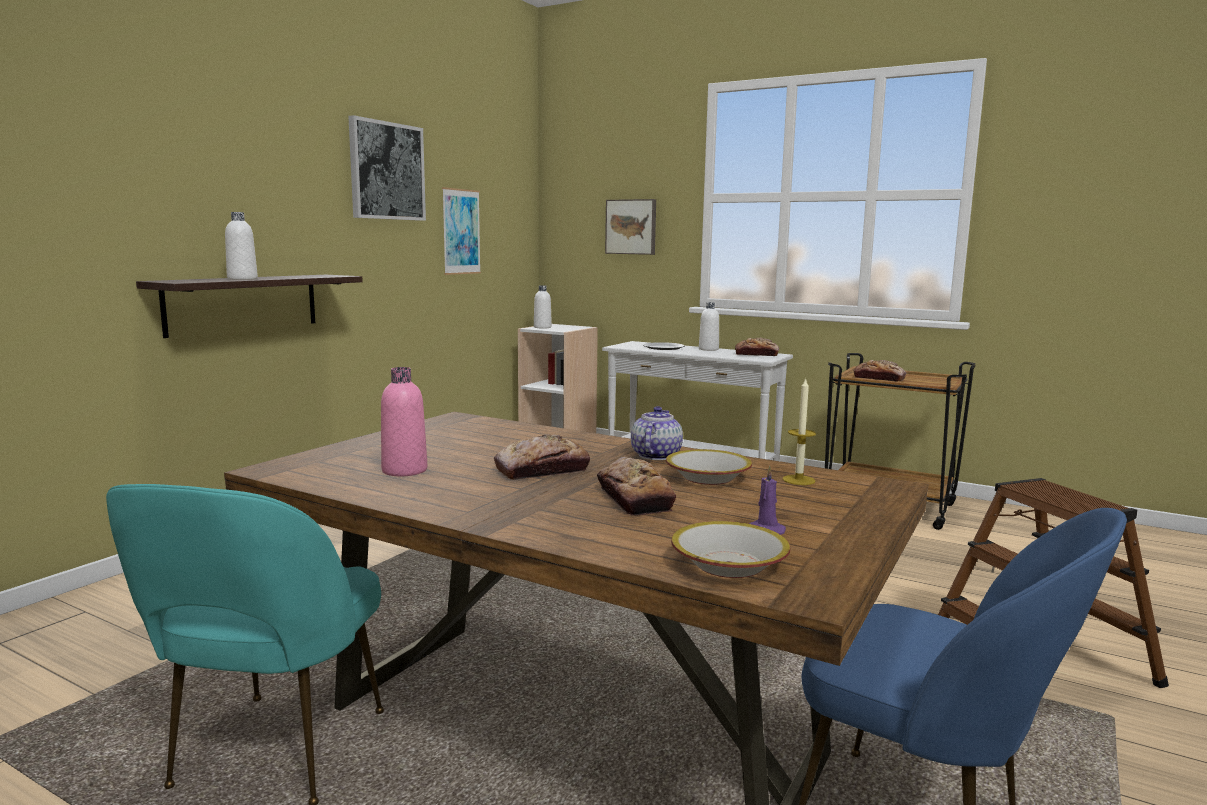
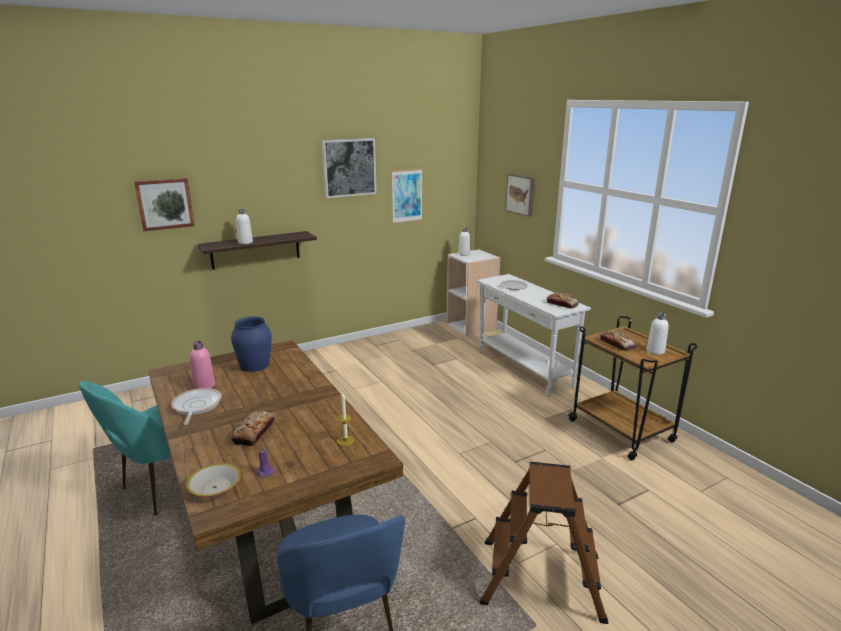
camera: 30 degrees right, 10 degrees up
bread [494,434,590,480] -> none
teapot [631,406,683,460] -> none
bowl [666,449,752,485] -> none
white bottle [699,302,719,351] -> white bottle moved to [647,312,669,355]
none -> picture [134,178,195,231]
none -> frying pan [171,388,222,425]
none -> blue vase [231,317,272,372]

